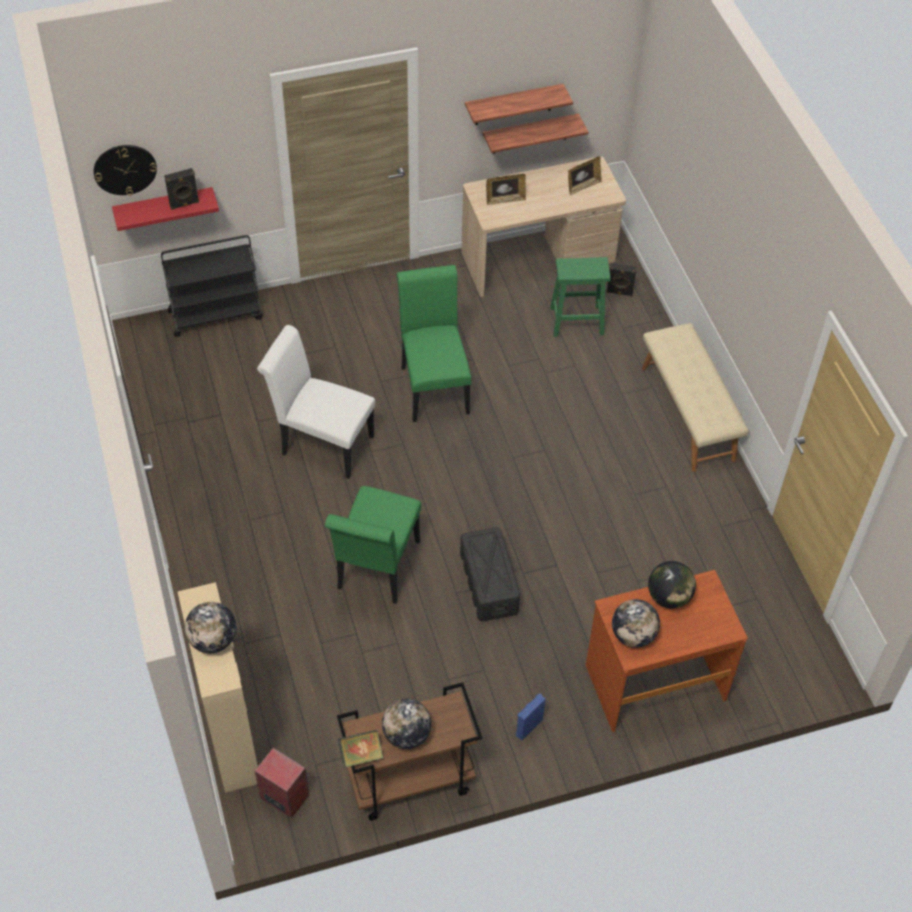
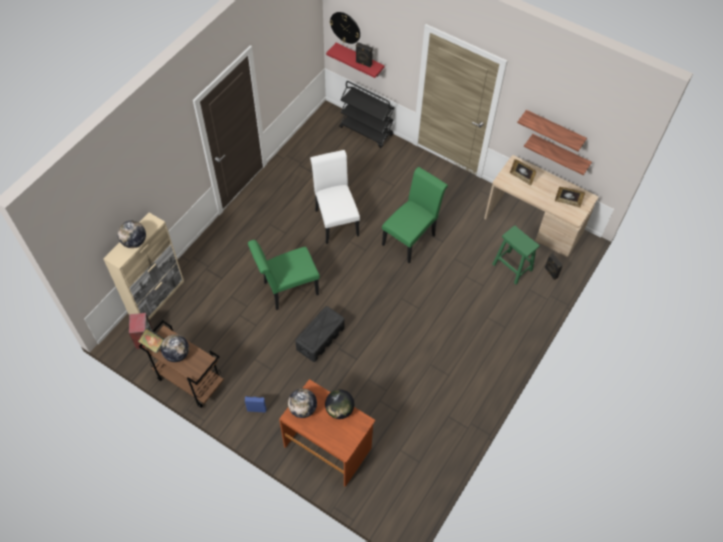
camera: 50 degrees right, 5 degrees up
beige bench [642,323,749,472] -> none

